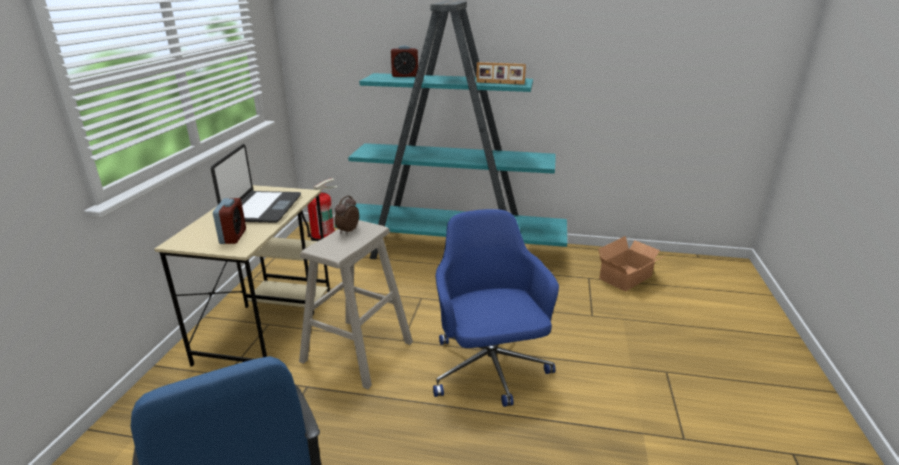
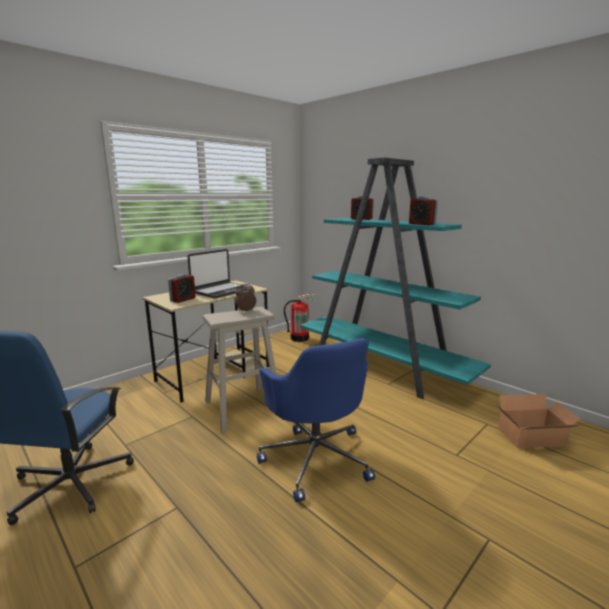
camera: 35 degrees right, 10 degrees down
blue office chair [433,209,559,407] -> blue office chair turned 135 degrees clockwise [257,338,375,503]
picture frame [476,62,526,85] -> alarm clock [409,196,438,225]

